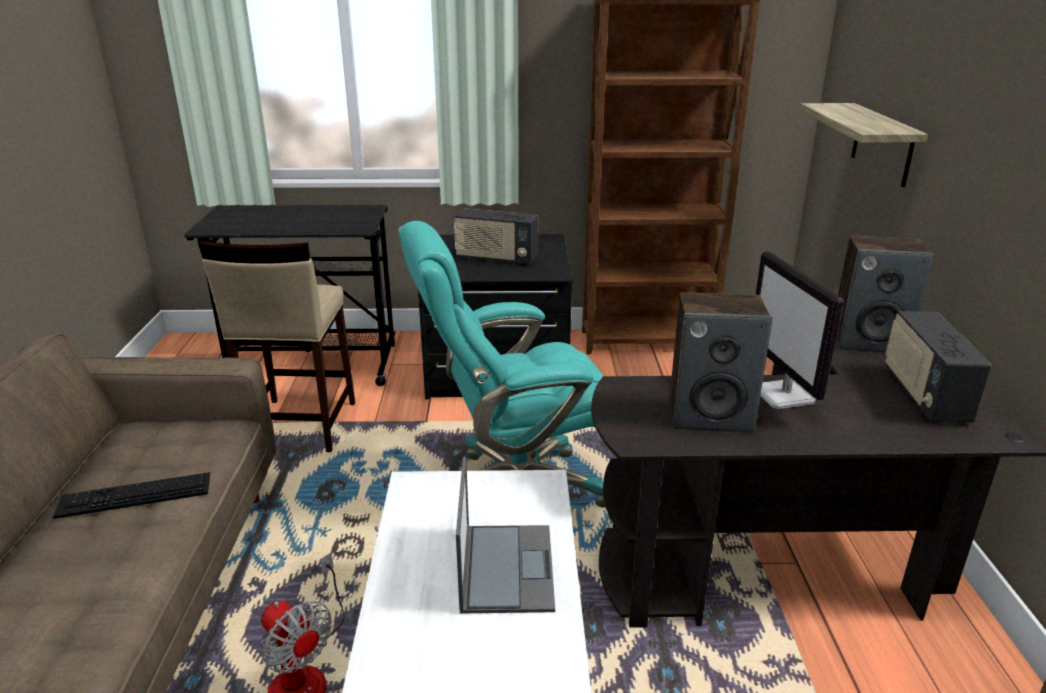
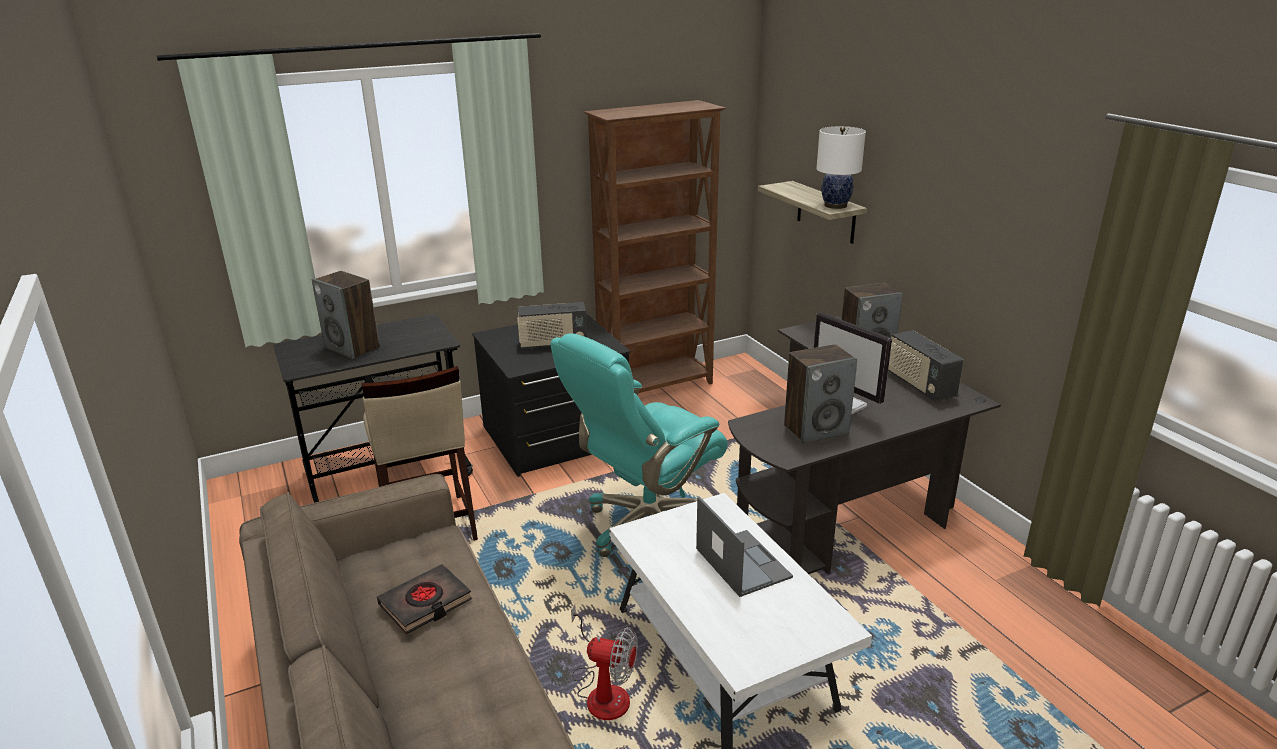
camera: 25 degrees left, 0 degrees up
keyboard [53,472,210,519] -> black book [377,564,472,634]
none -> speaker [312,271,380,359]
none -> white table lamp [816,126,866,209]

